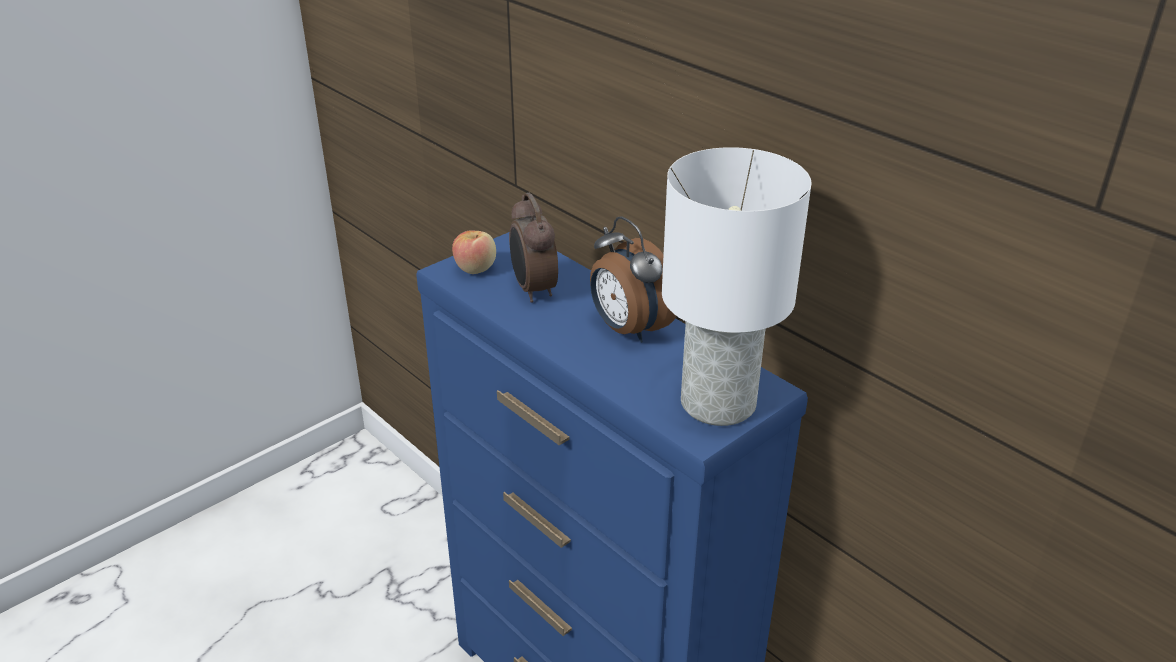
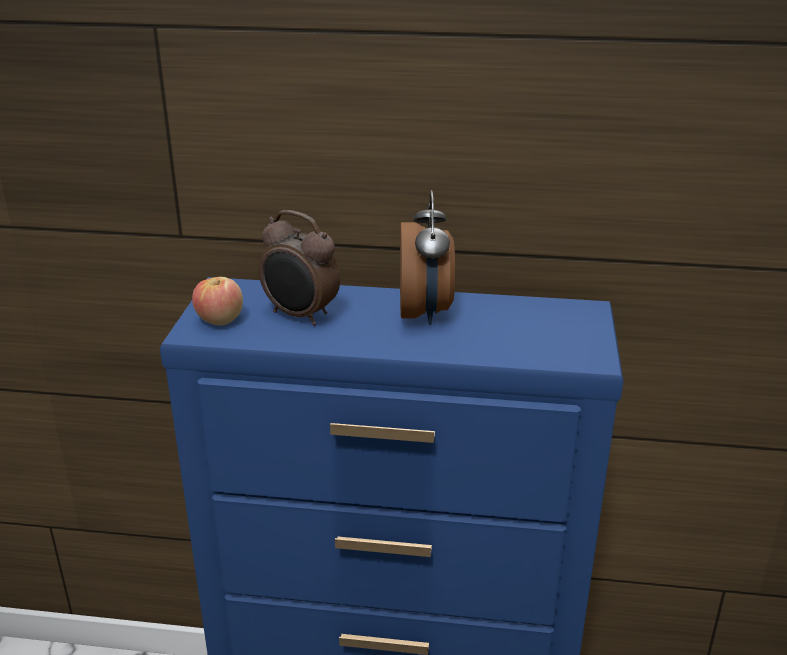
camera: 40 degrees left, 5 degrees down
alarm clock [590,216,676,343] -> alarm clock turned 105 degrees counterclockwise [400,190,455,325]
white table lamp [662,147,811,426] -> none

